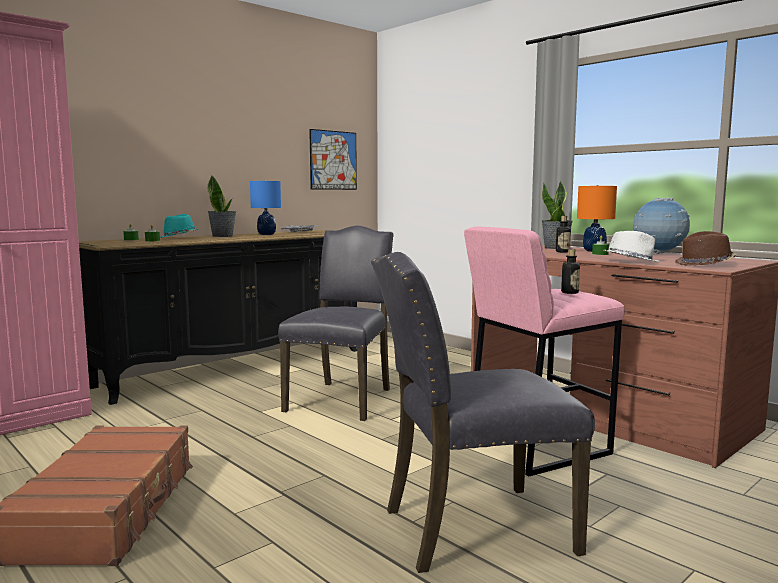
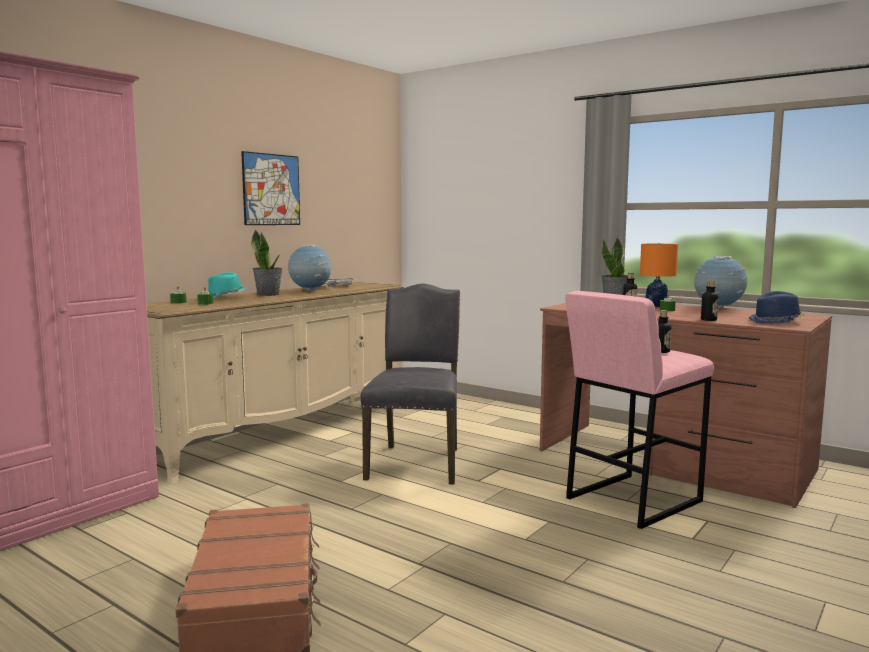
camera: 10 degrees left, 0 degrees up
black dresser [79,230,357,405] -> beige dresser [147,282,403,484]
blue table lamp [250,180,281,235] -> globe [287,245,332,291]
picture [309,129,357,190] -> picture moved to [241,151,300,225]
grey chair [371,252,595,573] -> none
white hat [603,231,659,262] -> bottle [701,280,719,321]
brown hat [675,231,736,266] -> blue hat [749,291,804,324]

